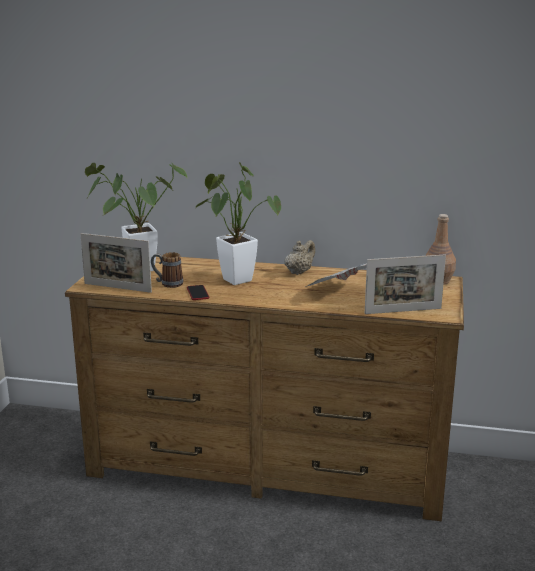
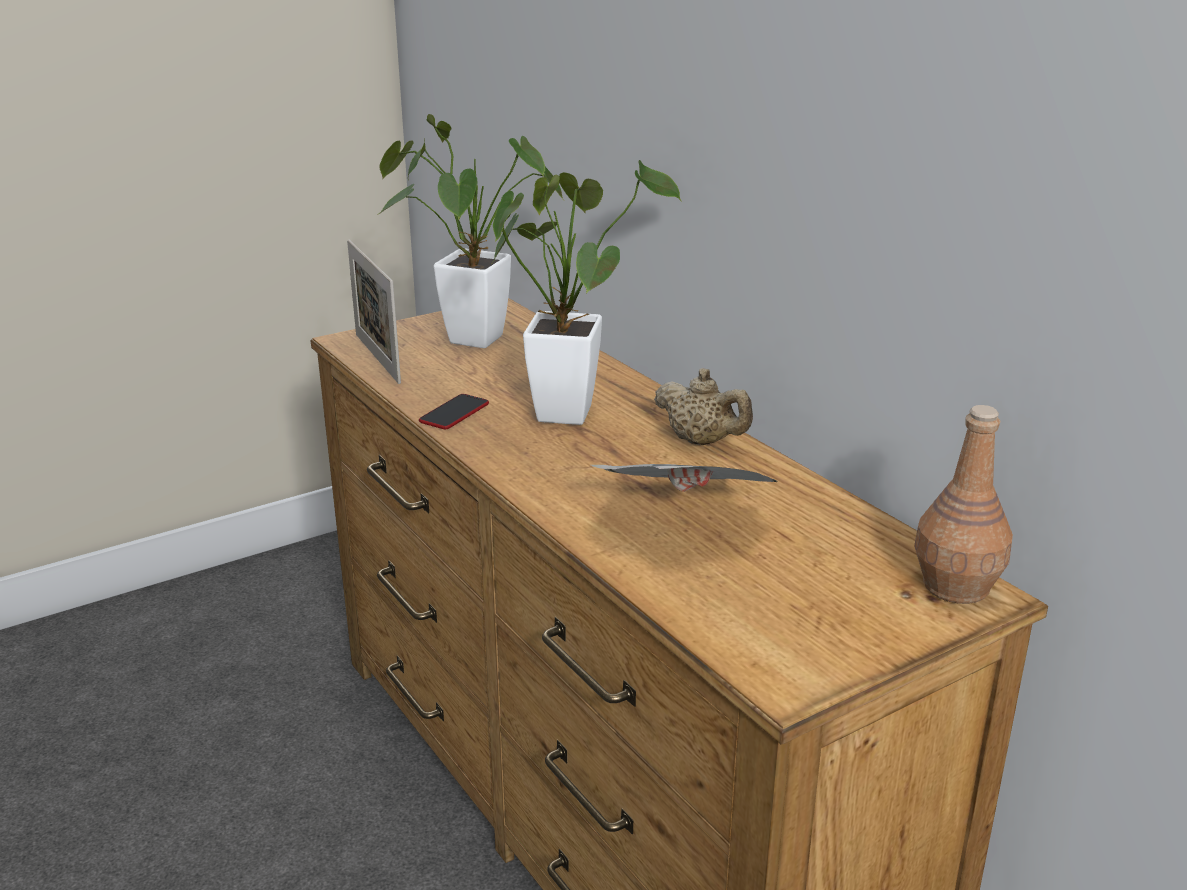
camera: 45 degrees right, 5 degrees up
mug [151,252,183,288] -> none
beige teapot [284,240,315,275] -> beige teapot turned 45 degrees clockwise [654,368,753,445]
picture frame [365,255,446,314] -> none

